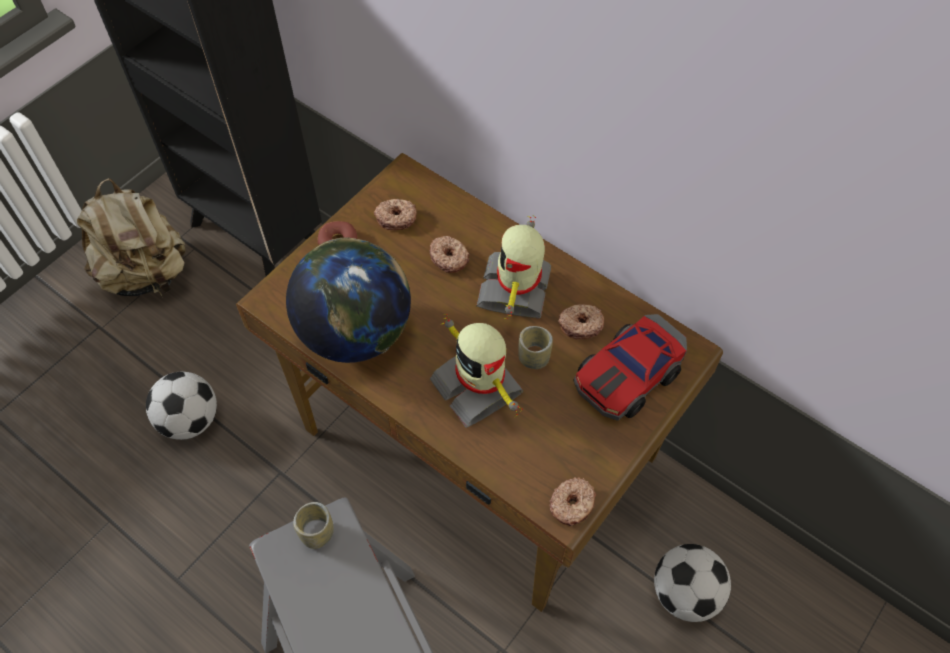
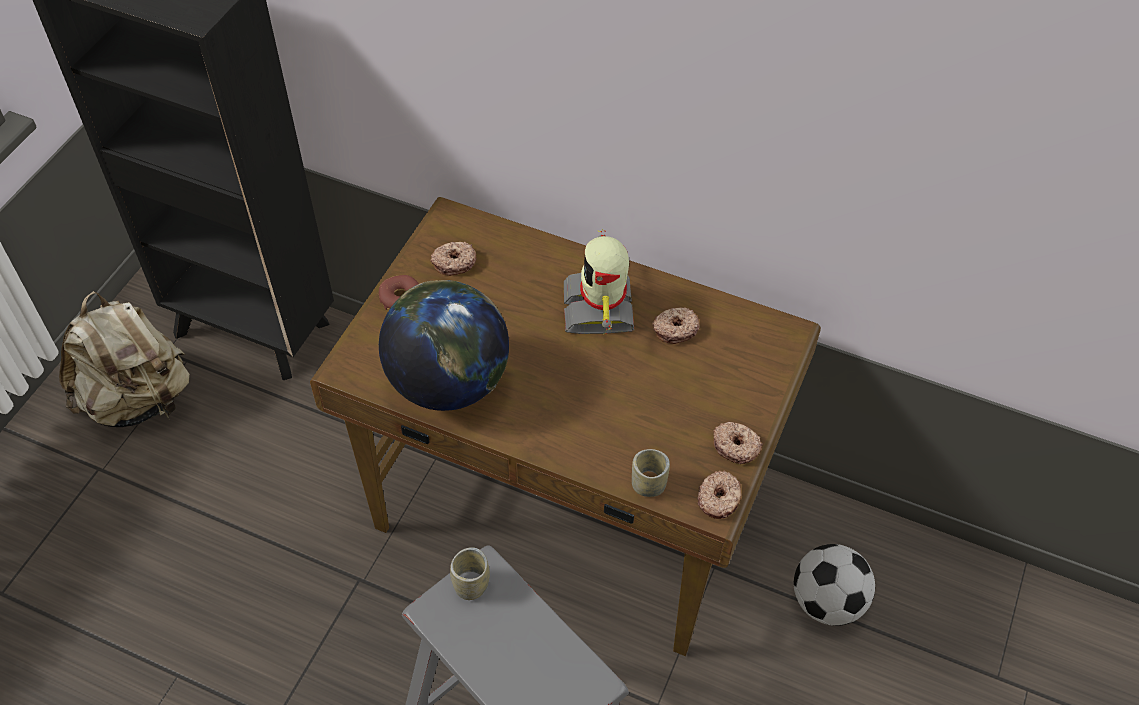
camera: 15 degrees left, 5 degrees down
football [146,372,217,440] -> none
donut [430,236,469,273] -> donut moved to [713,422,763,464]
toy robot [430,314,523,428] -> none
cup [518,326,553,369] -> cup moved to [632,449,670,497]
toy car [573,314,687,421] -> none

